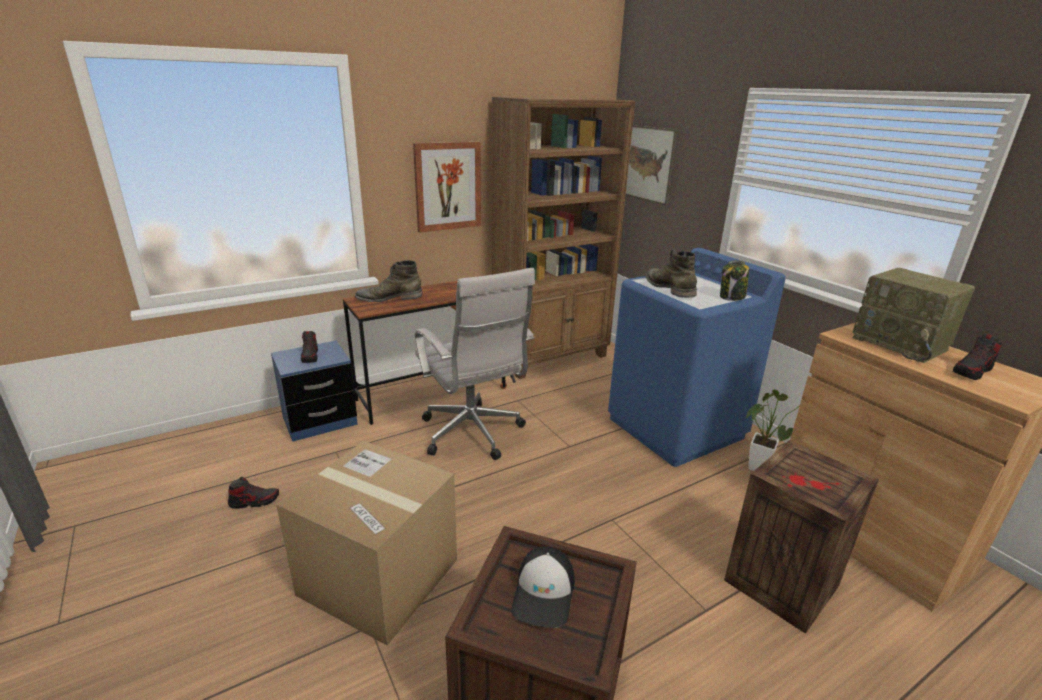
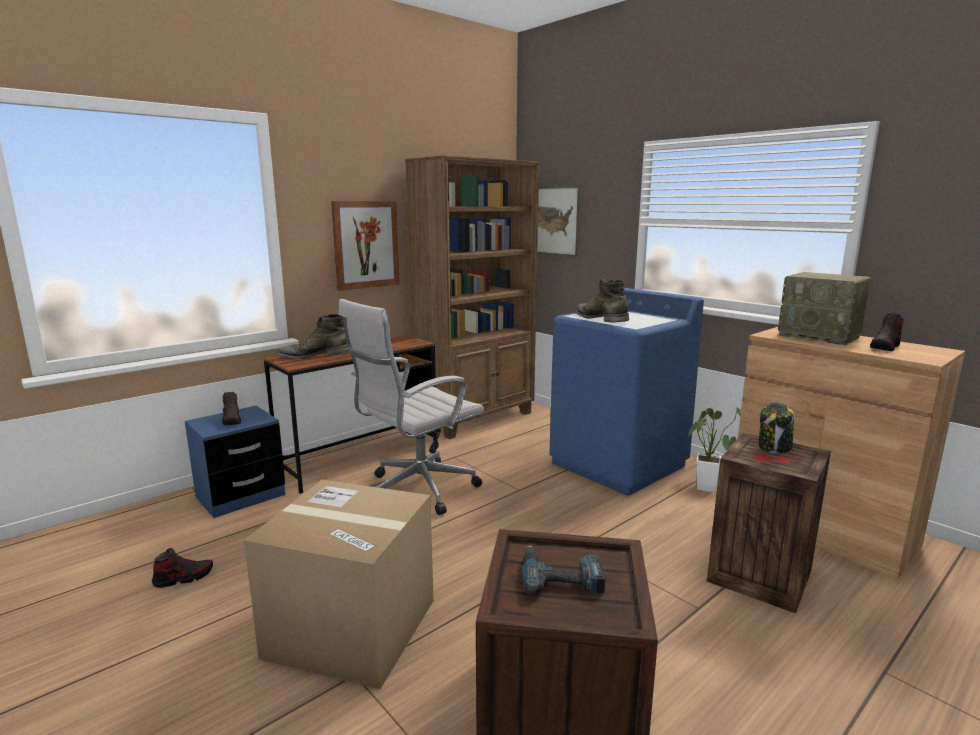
camera: 10 degrees left, 10 degrees down
white office chair [415,268,535,460] -> white office chair turned 90 degrees clockwise [339,299,484,515]
cap [511,546,575,628] -> power drill [522,546,605,596]
jar [720,260,749,301] -> jar moved to [759,403,794,454]

